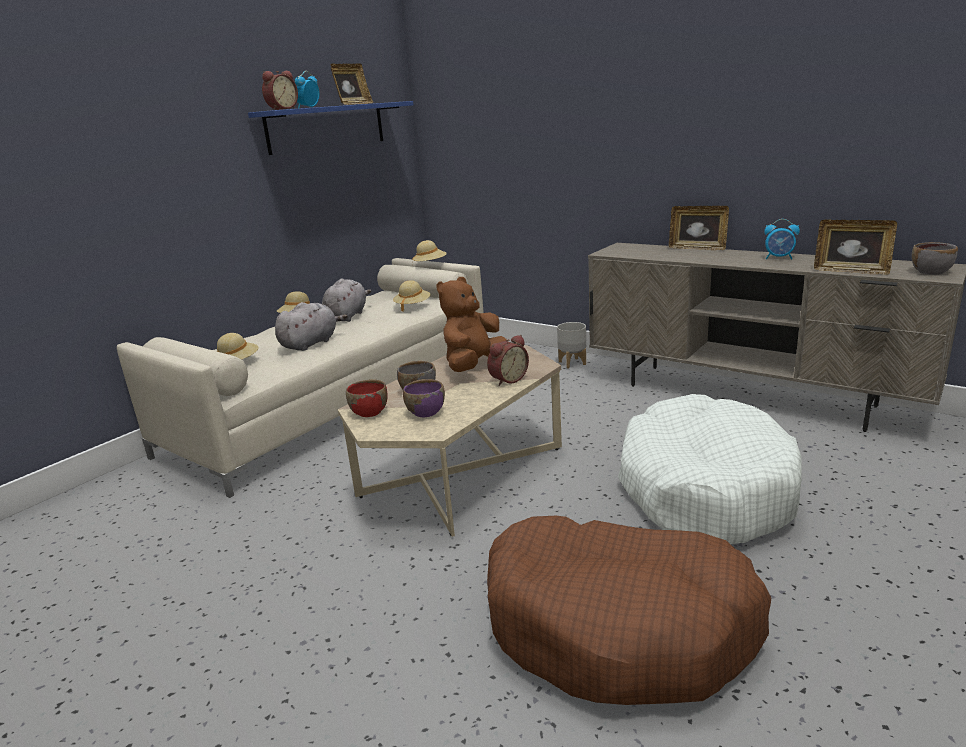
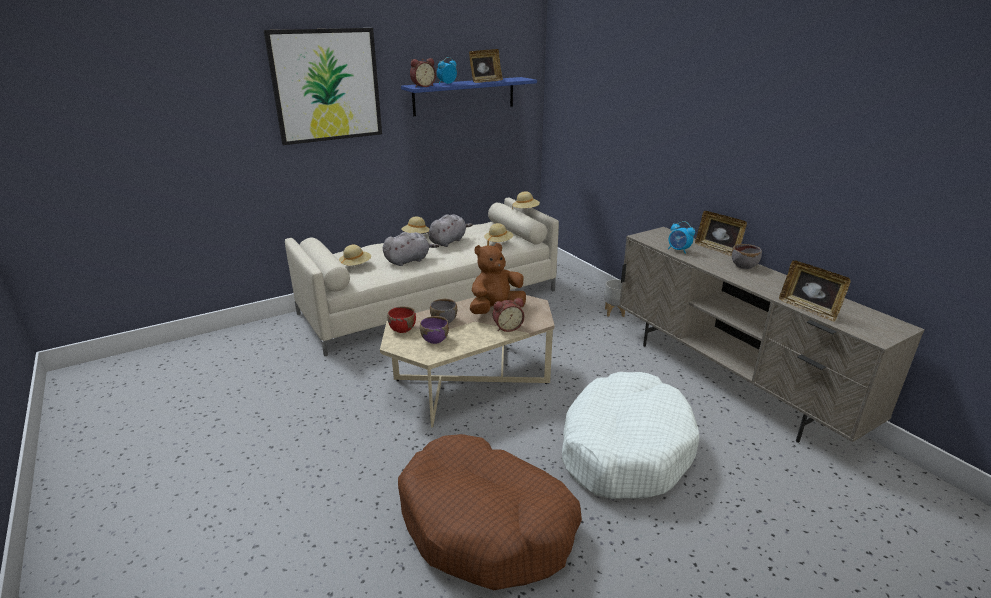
camera: 20 degrees right, 5 degrees up
alarm clock [764,219,800,259] -> alarm clock moved to [668,221,695,254]
grey bowl [911,242,958,275] -> grey bowl moved to [732,244,762,269]
none -> picture [264,28,382,145]

